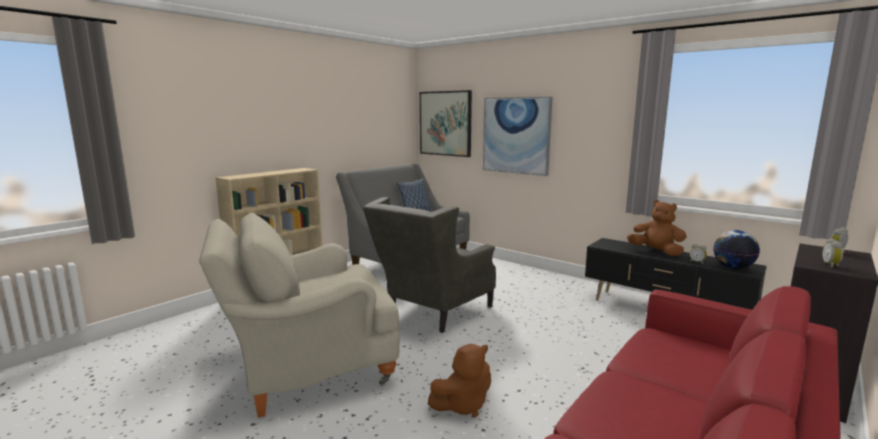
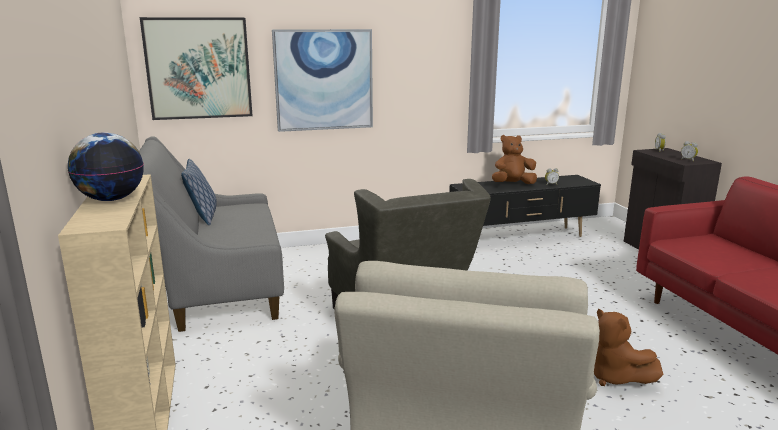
camera: 55 degrees left, 5 degrees up
brown plush toy [428,344,491,418] -> brown plush toy turned 135 degrees clockwise [594,309,664,386]
globe [714,230,760,269] -> globe moved to [68,132,144,201]

